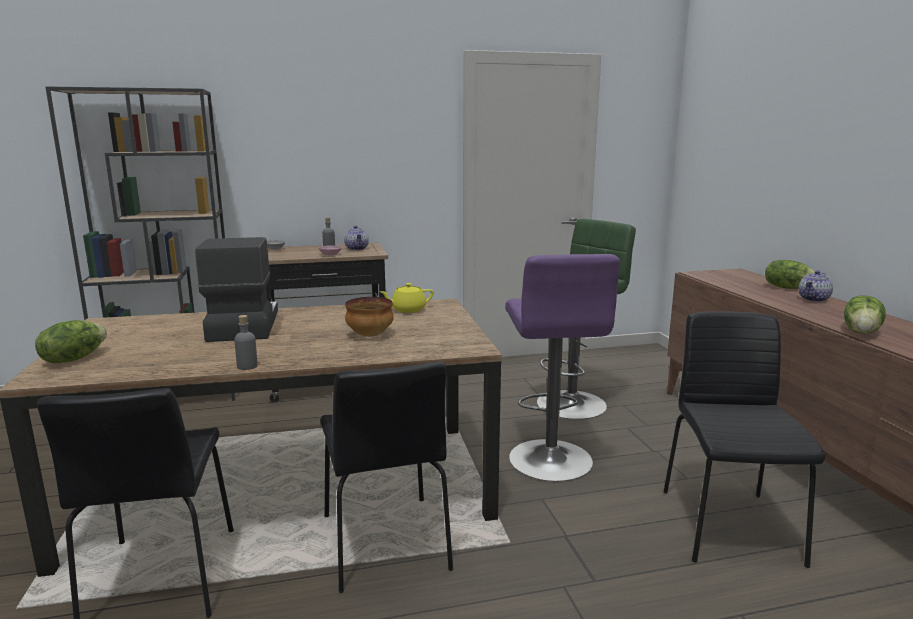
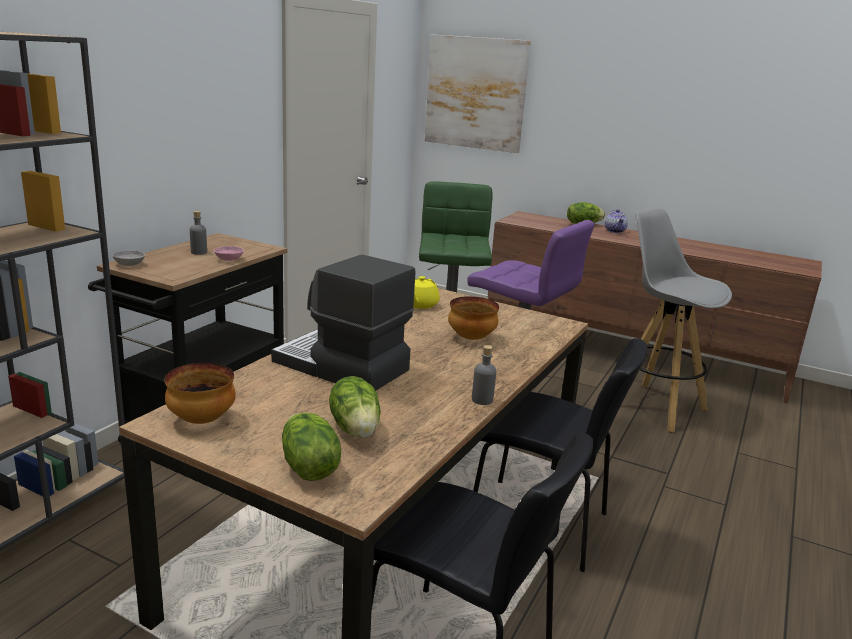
camera: 50 degrees left, 5 degrees up
teapot [344,225,369,250] -> none
black chair [663,311,825,568] -> grey stool [635,208,732,432]
lettuce [844,295,886,334] -> lettuce moved to [329,376,381,438]
none -> bowl [164,363,236,424]
none -> picture [425,35,531,153]

